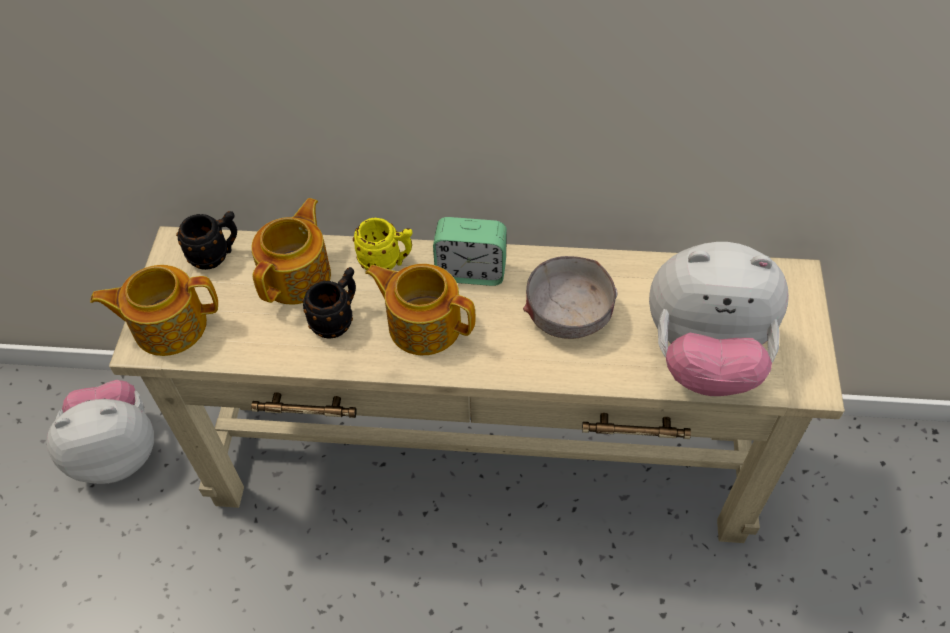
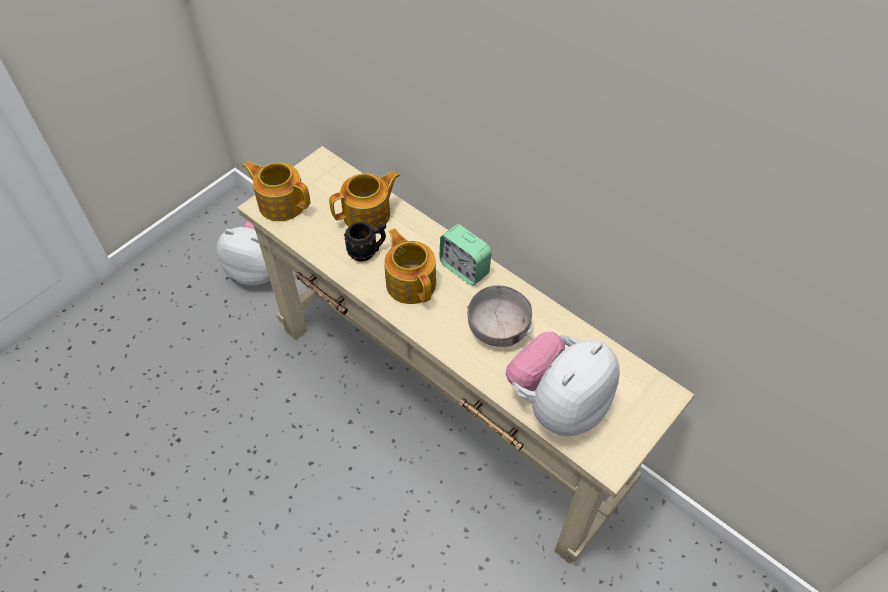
camera: 35 degrees right, 0 degrees up
black mug [176,211,237,270] -> none
yellow mug [353,218,412,270] -> none
plush toy [649,242,789,396] -> plush toy turned 90 degrees clockwise [506,332,620,436]

